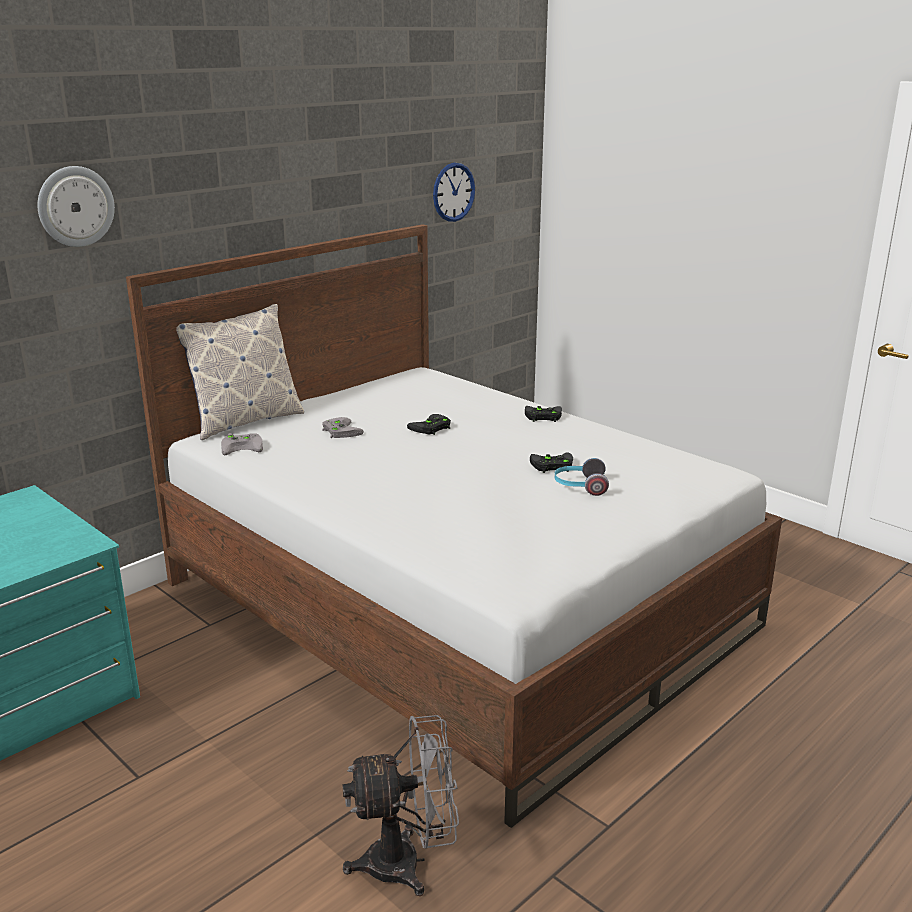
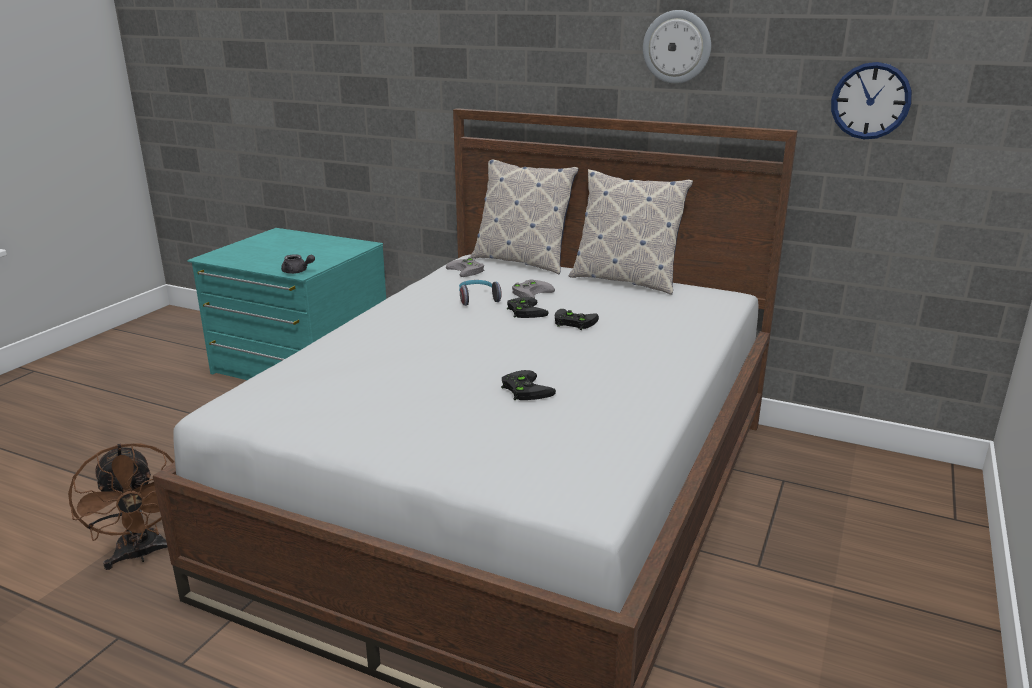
camera: 70 degrees right, 0 degrees up
wall clock [38,166,115,247] -> wall clock moved to [643,10,711,84]
grey fan [342,715,459,896] -> brown fan [68,443,174,570]
black game controller [525,406,562,422] -> black game controller moved to [507,297,549,318]
headphones [554,458,609,496] -> headphones moved to [459,280,502,306]
none -> grey teapot [281,254,315,274]
none -> pillow [569,169,693,295]

